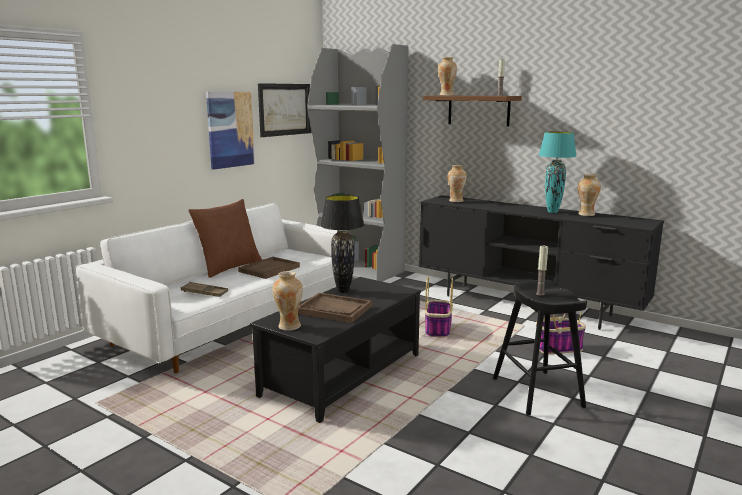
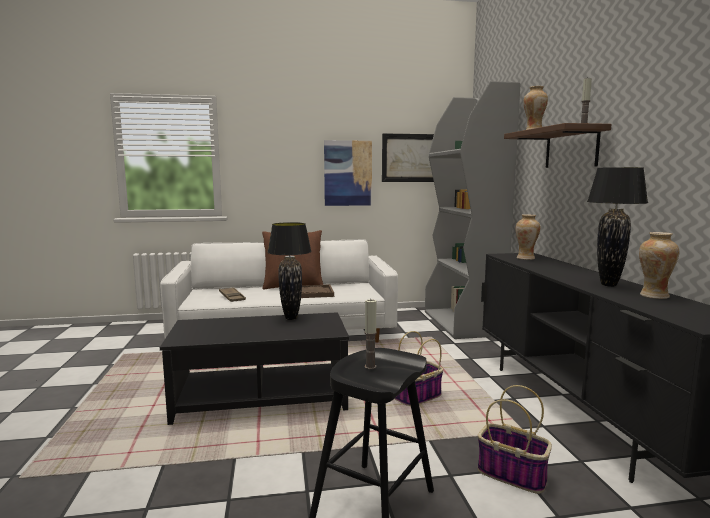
camera: 45 degrees right, 5 degrees down
vase [273,271,303,331] -> none
brown tray [298,293,372,323] -> none
turquoise table lamp [539,131,577,213] -> black table lamp [587,167,648,287]

